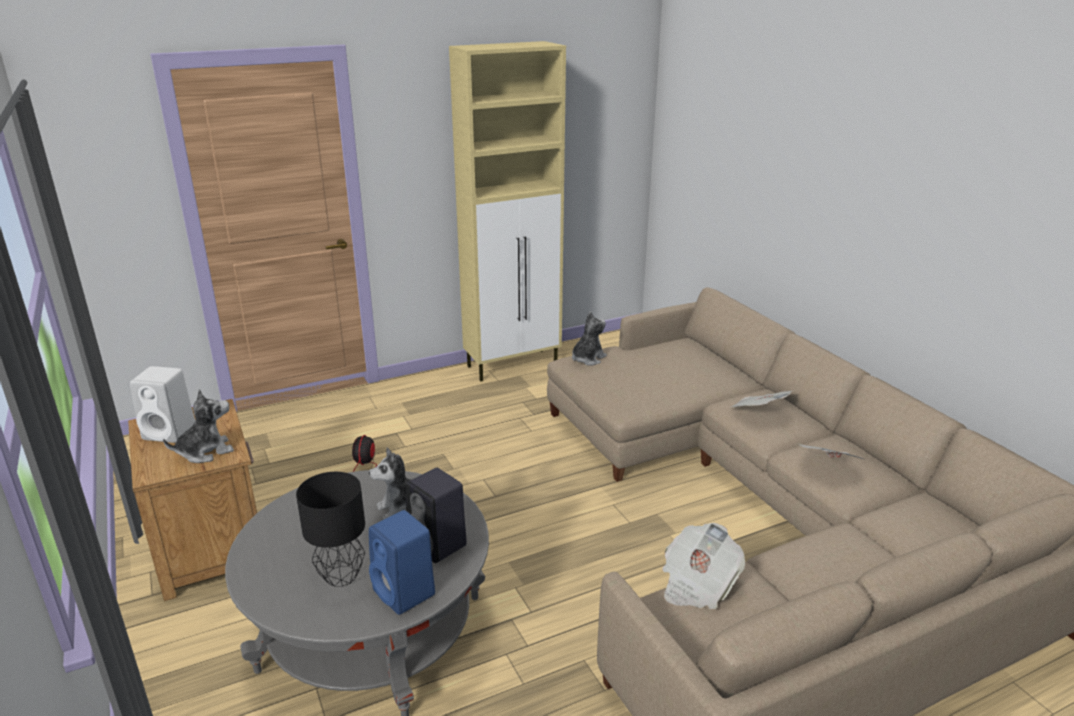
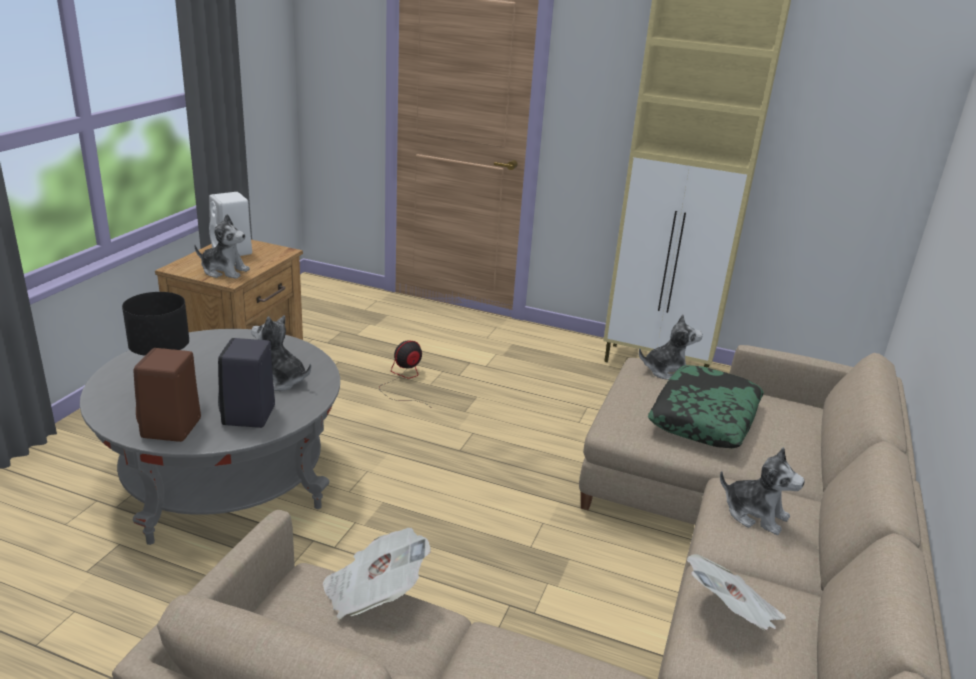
camera: 45 degrees right, 0 degrees up
blue speaker [369,510,435,615] -> brown speaker [134,348,201,442]
newspaper [731,391,792,407] -> plush toy [720,447,805,535]
none -> pillow [648,365,764,448]

